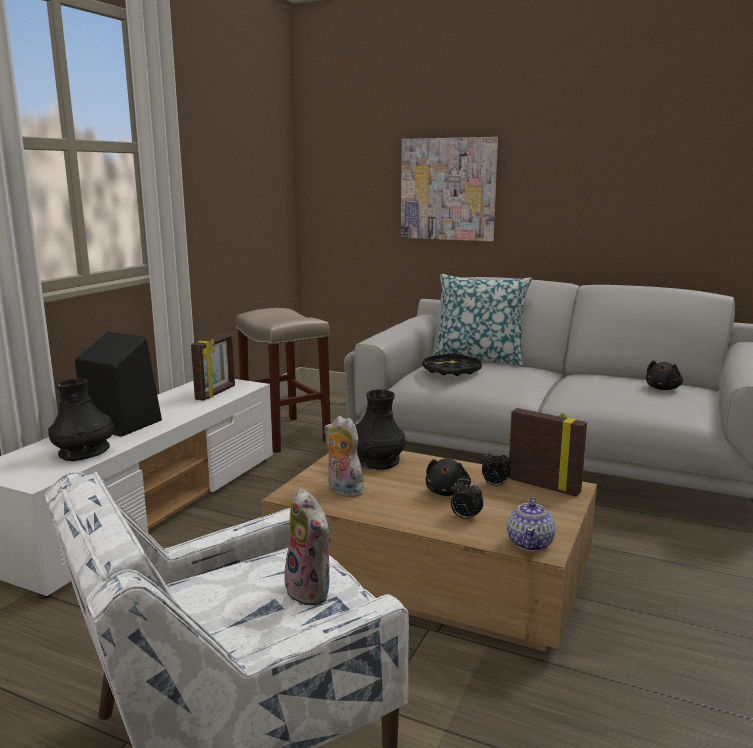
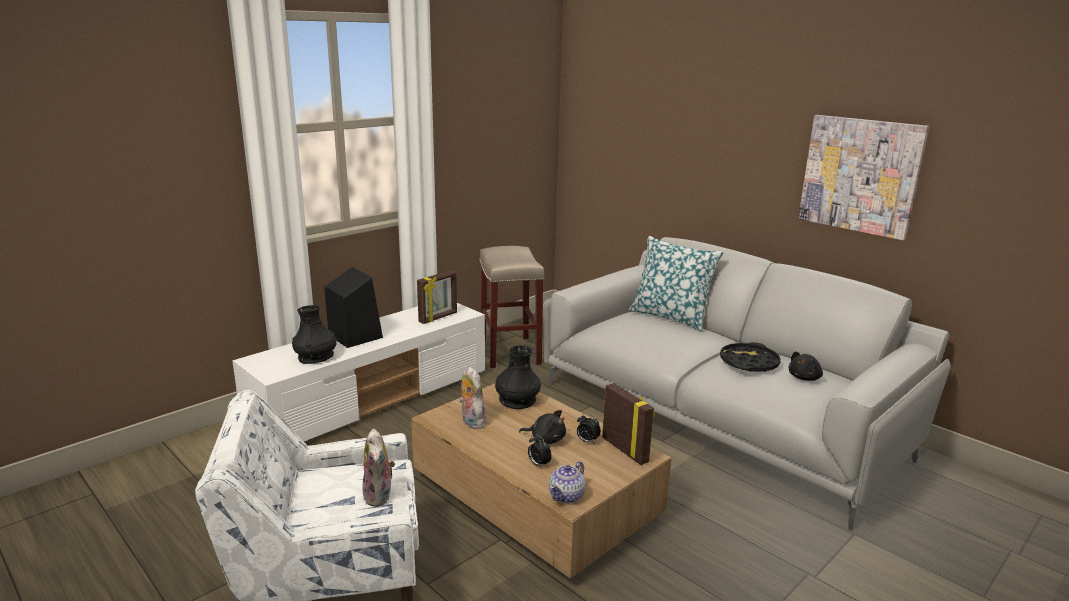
camera: 20 degrees right, 5 degrees up
picture [401,137,498,242] -> picture moved to [798,115,930,240]
black tray [422,353,482,376] -> black tray moved to [720,342,781,372]
black plush toy [426,459,471,496] -> black plush toy turned 105 degrees counterclockwise [519,410,566,444]

